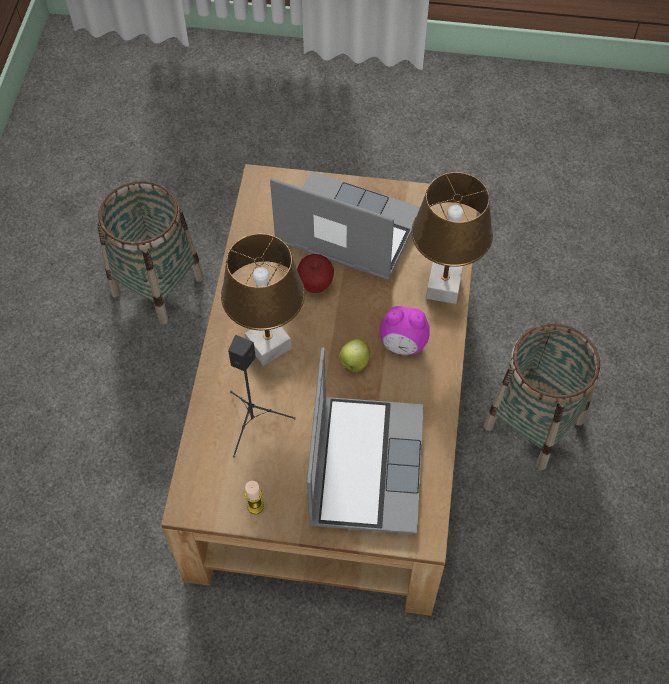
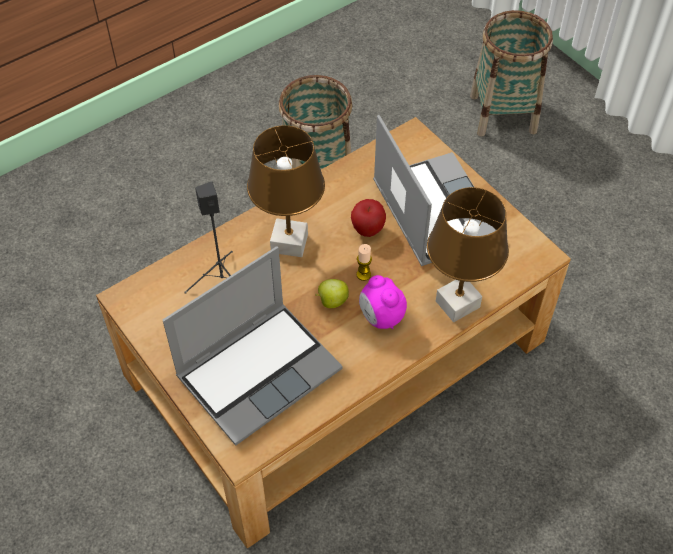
camera: 45 degrees right, 5 degrees down
candle [245,481,264,514] -> candle moved to [356,244,372,281]
basket [483,323,601,470] -> basket moved to [470,10,553,137]

